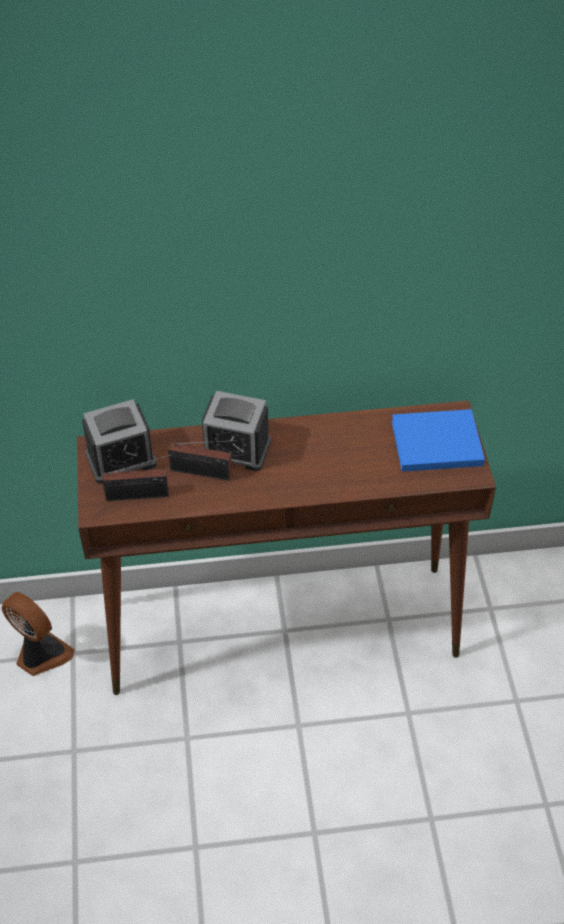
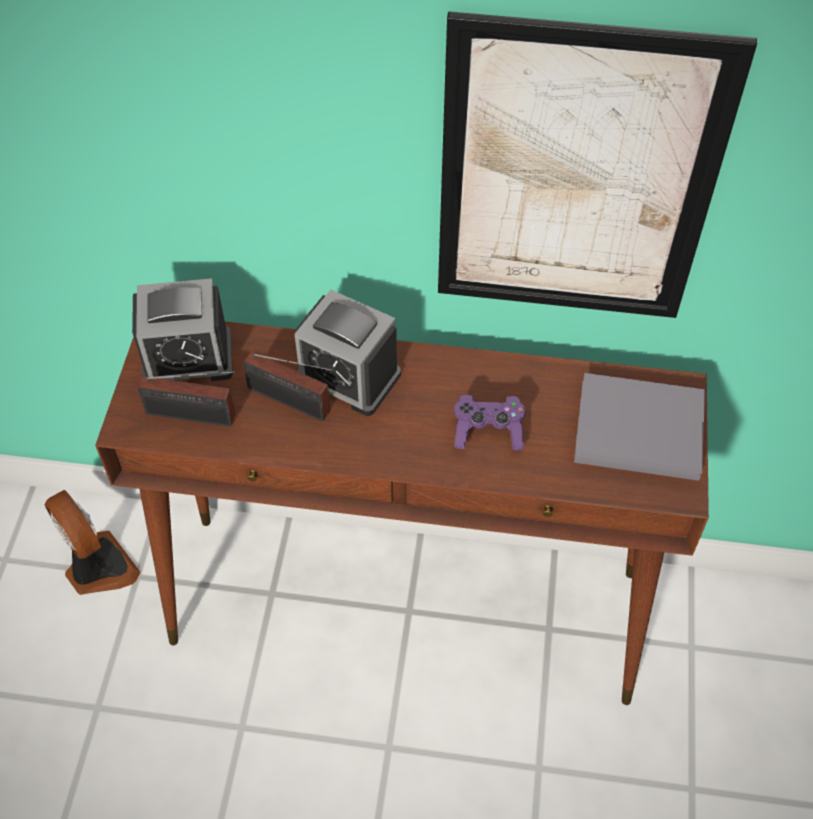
camera: 15 degrees right, 5 degrees up
blue book [392,409,485,472] -> grey book [574,373,705,481]
none -> picture [438,11,757,318]
none -> purple game controller [454,395,526,451]

